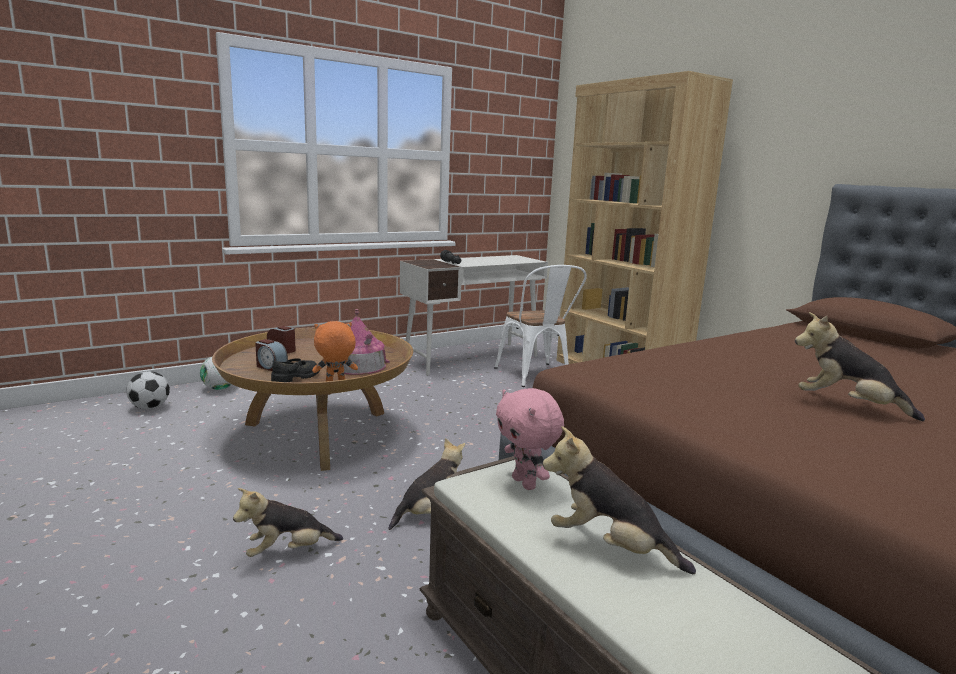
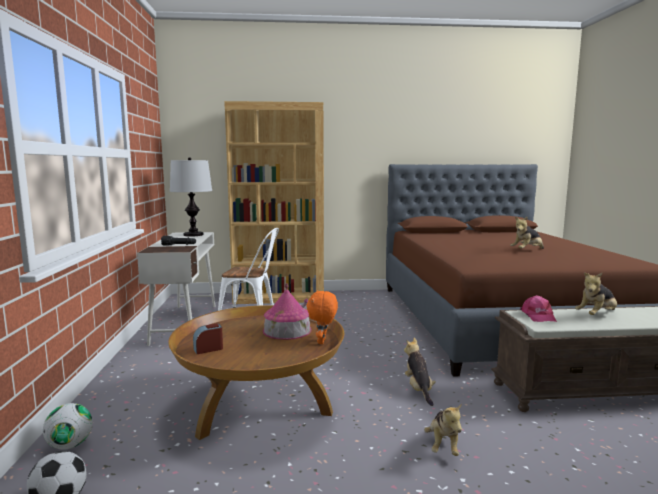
camera: 60 degrees left, 5 degrees down
alarm clock [255,339,288,371] -> none
black shoe [271,358,320,382] -> none
pink plush toy [496,388,564,490] -> pink cap [520,295,557,322]
none -> table lamp [170,157,212,237]

